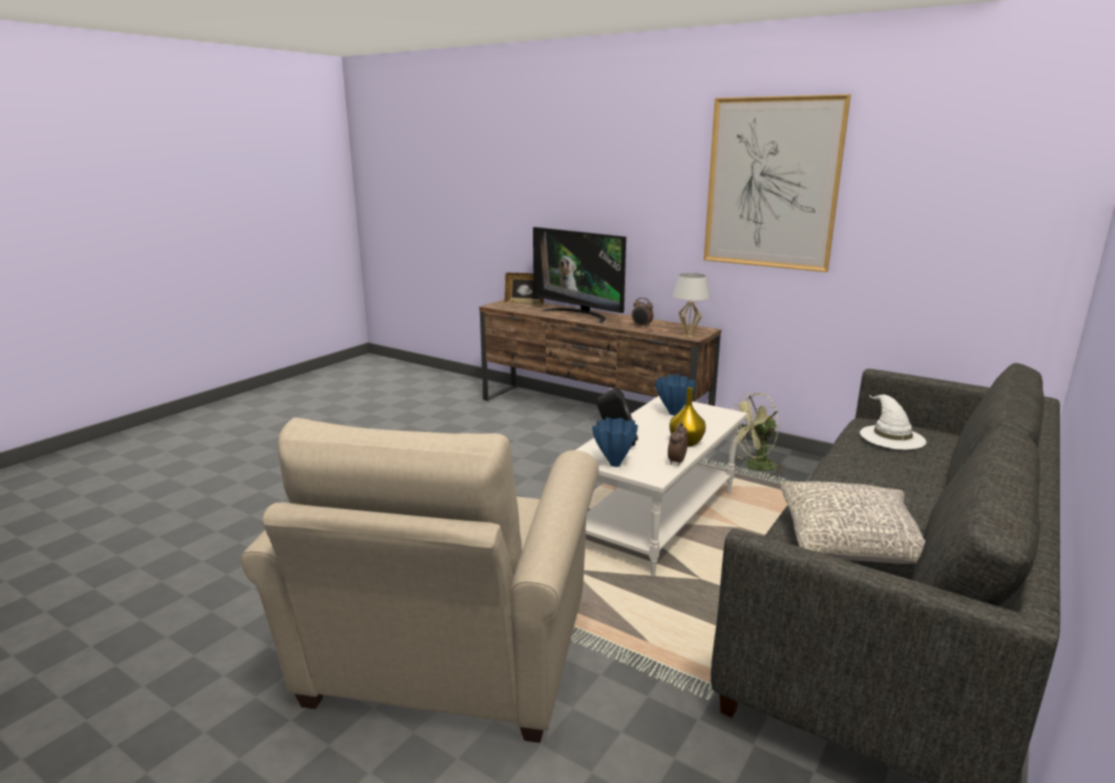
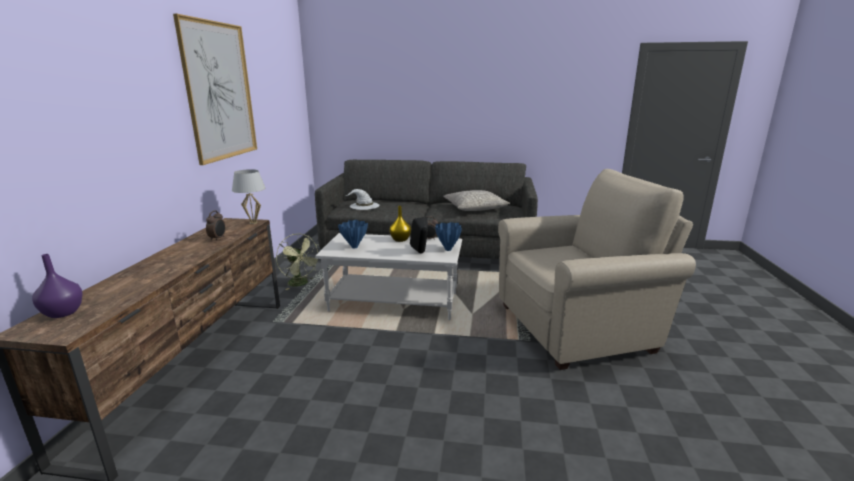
camera: 115 degrees left, 0 degrees up
picture frame [504,272,544,306] -> purple vase [32,254,83,318]
television [533,227,626,323] -> none

